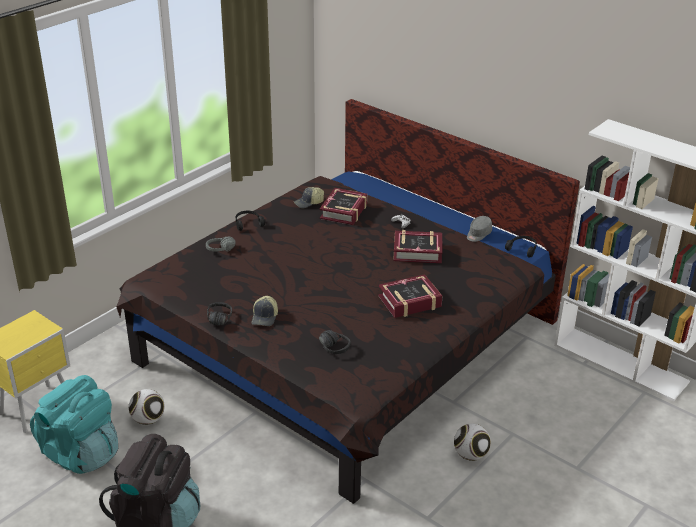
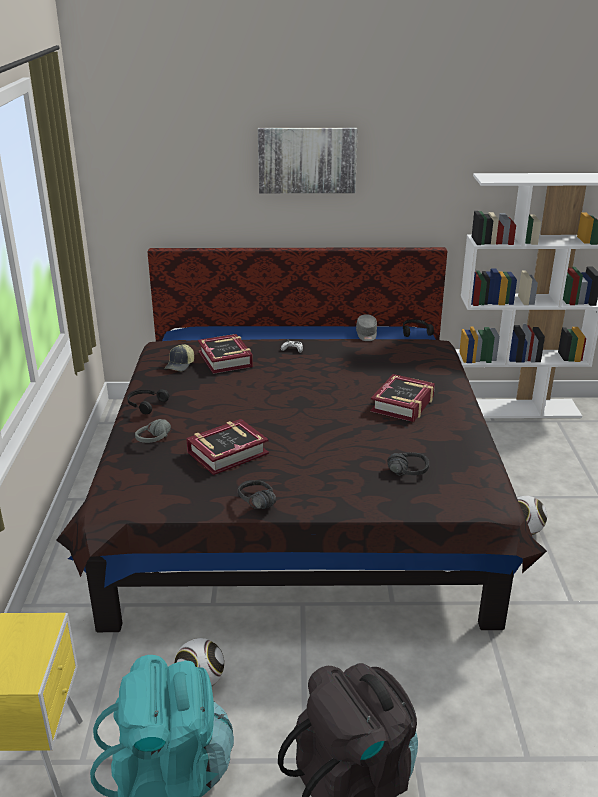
camera: 40 degrees left, 5 degrees down
cap [251,296,278,326] -> none
book [393,230,443,263] -> book moved to [186,419,269,475]
none -> picture [258,128,358,193]

